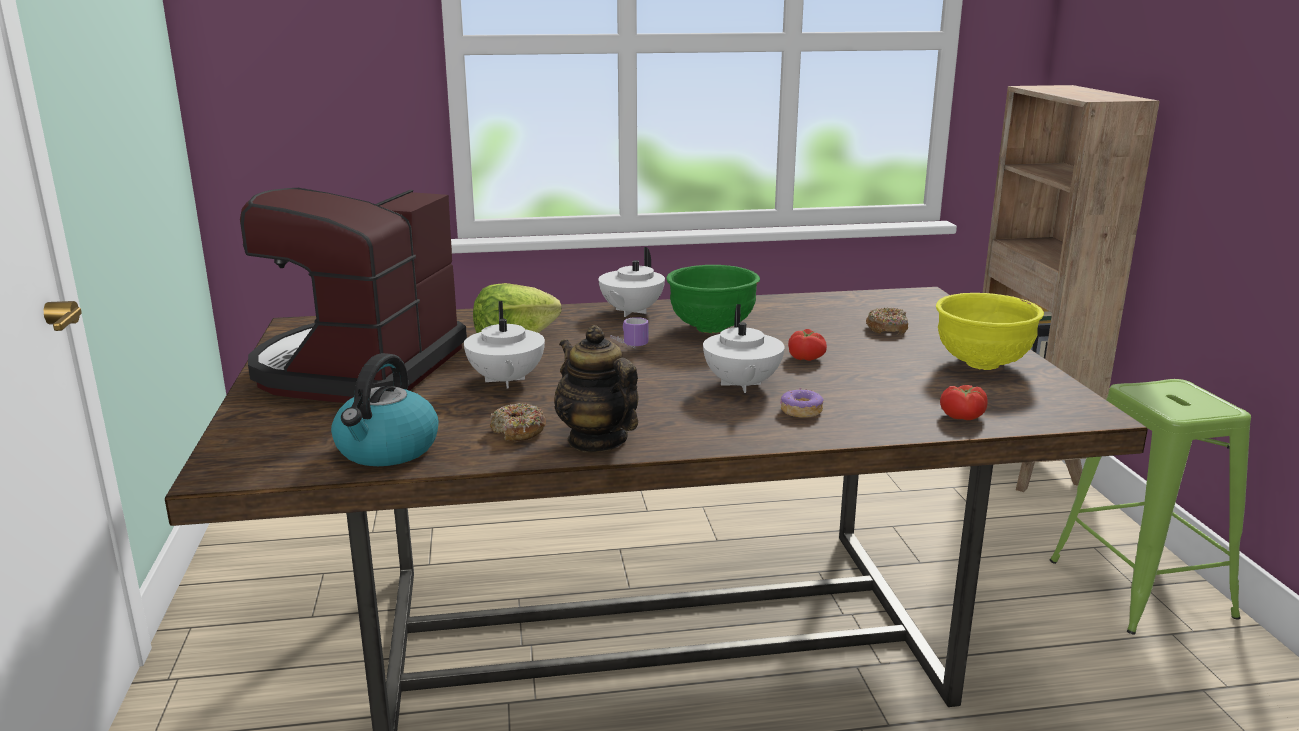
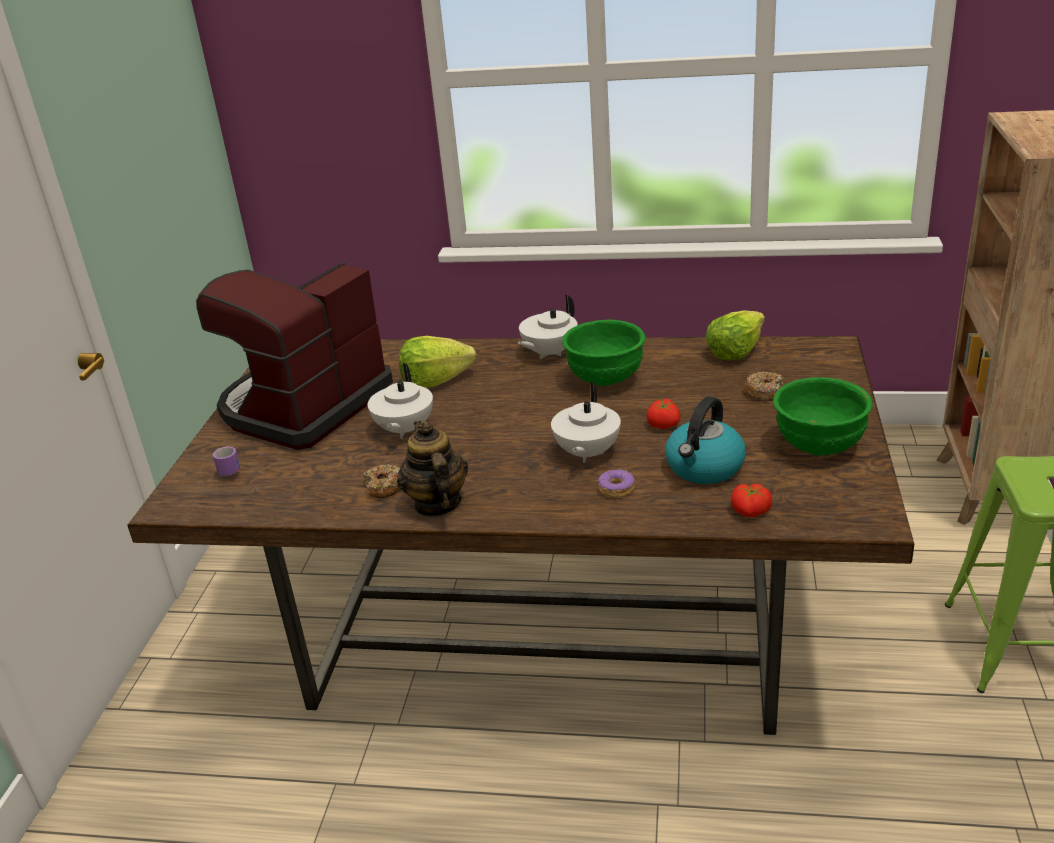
camera: 20 degrees right, 10 degrees up
kettle [331,353,439,466] -> kettle moved to [665,397,746,484]
mug [611,317,648,348] -> mug moved to [213,447,240,476]
yellow bowl [936,293,1044,370] -> green bowl [773,377,873,456]
none -> lettuce [706,310,765,360]

